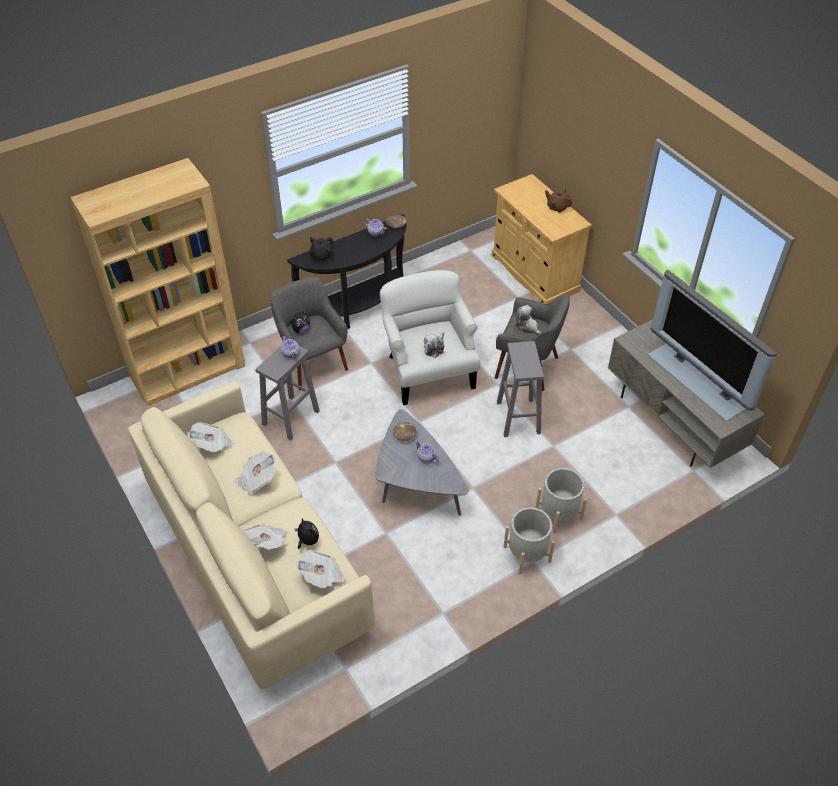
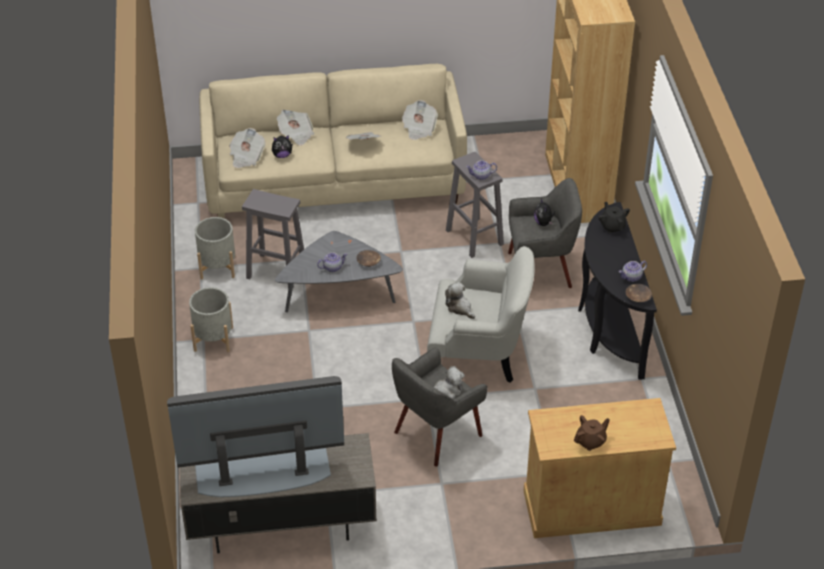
camera: 115 degrees right, 5 degrees down
grey stool [497,341,544,437] -> grey stool moved to [242,189,304,288]
grey planter [535,468,587,534] -> grey planter moved to [195,217,235,280]

